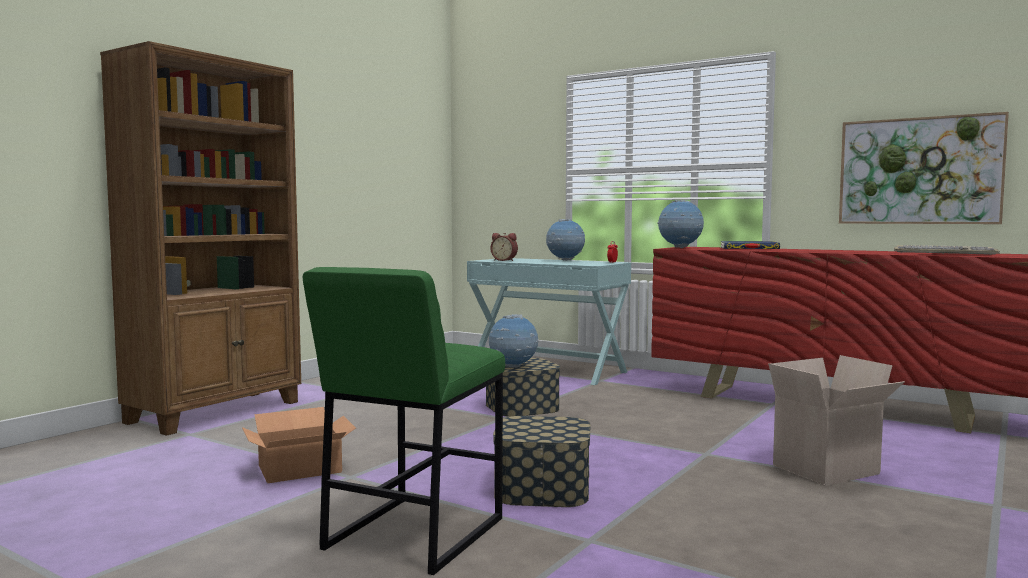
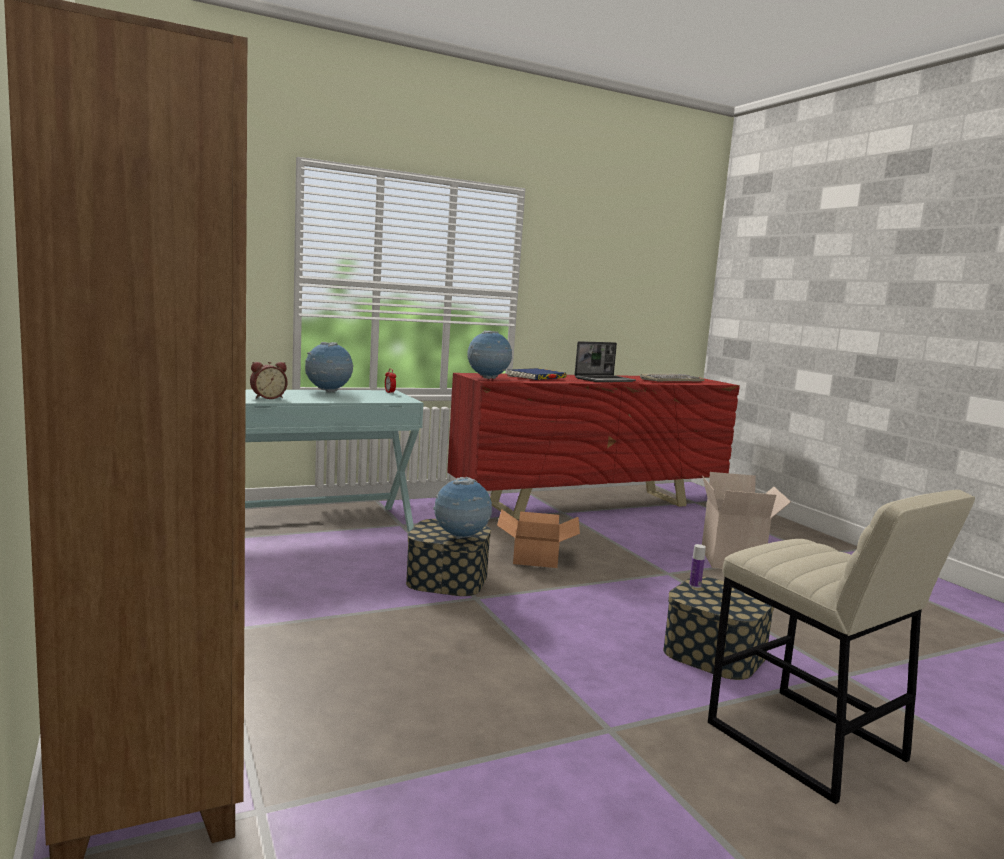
camera: 60 degrees left, 5 degrees up
cardboard box [242,407,356,483] -> cardboard box moved to [497,509,580,568]
green chair [303,267,505,575] -> beige chair [708,490,975,804]
picture [839,112,1009,224] -> none
none -> laptop [574,341,636,382]
none -> bottle [689,544,706,588]

